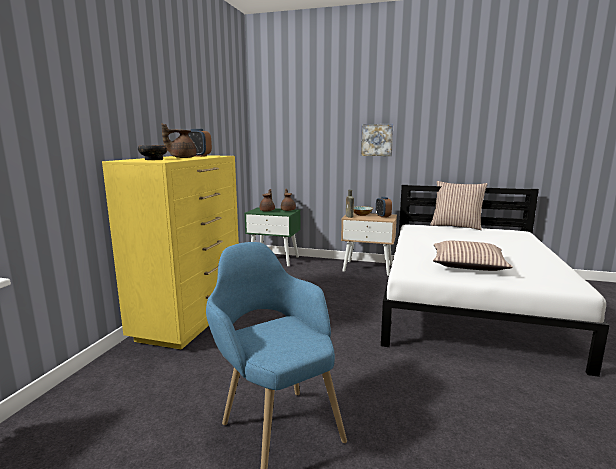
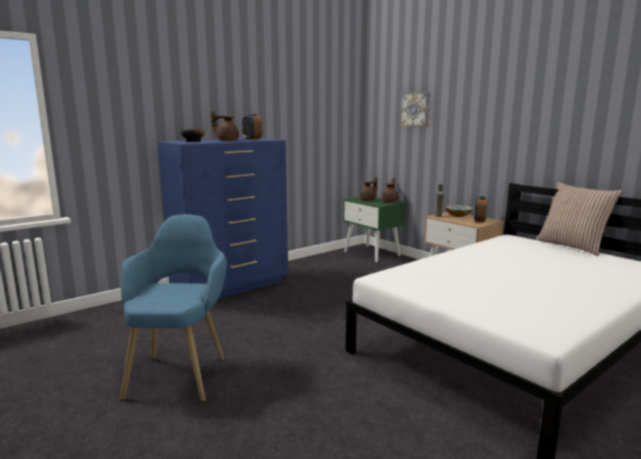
camera: 35 degrees right, 0 degrees up
yellow dresser [102,155,239,350] -> blue dresser [158,138,288,299]
picture [361,124,393,156] -> picture moved to [400,91,430,128]
pillow [433,241,513,271] -> none

